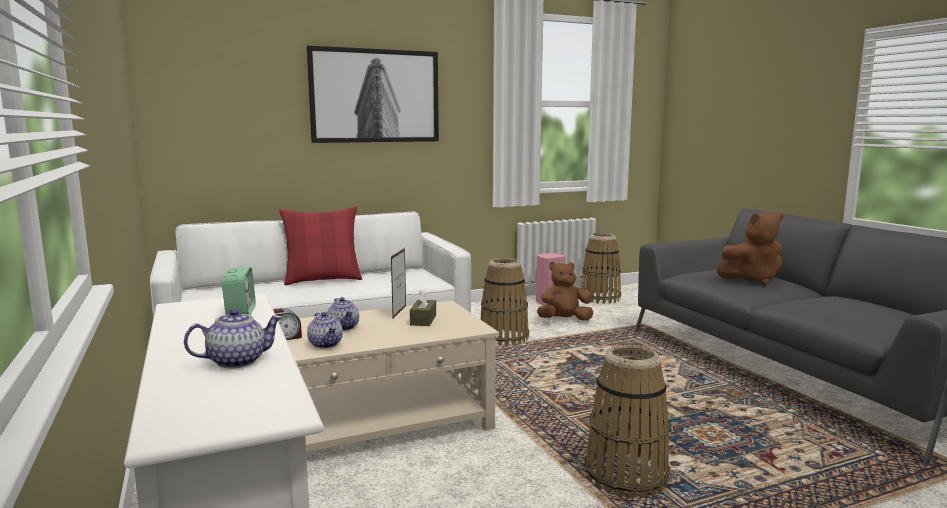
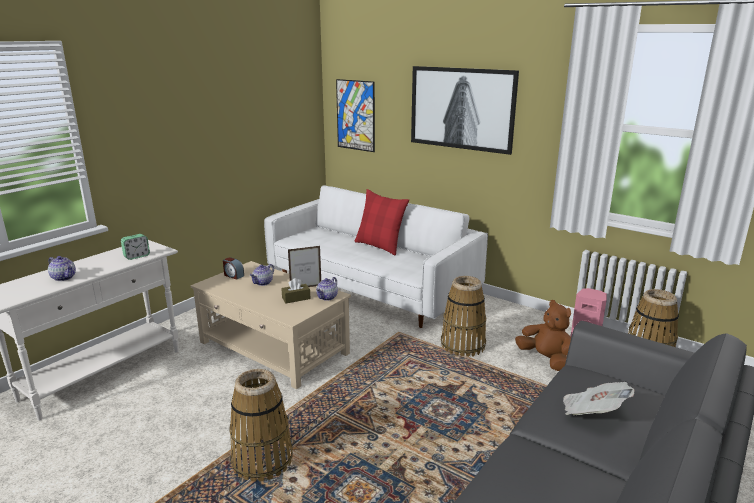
camera: 60 degrees right, 10 degrees up
teapot [307,312,343,348] -> teapot moved to [316,277,338,301]
brown plush toy [717,212,784,285] -> newspaper [563,382,635,415]
none -> picture [336,79,375,152]

